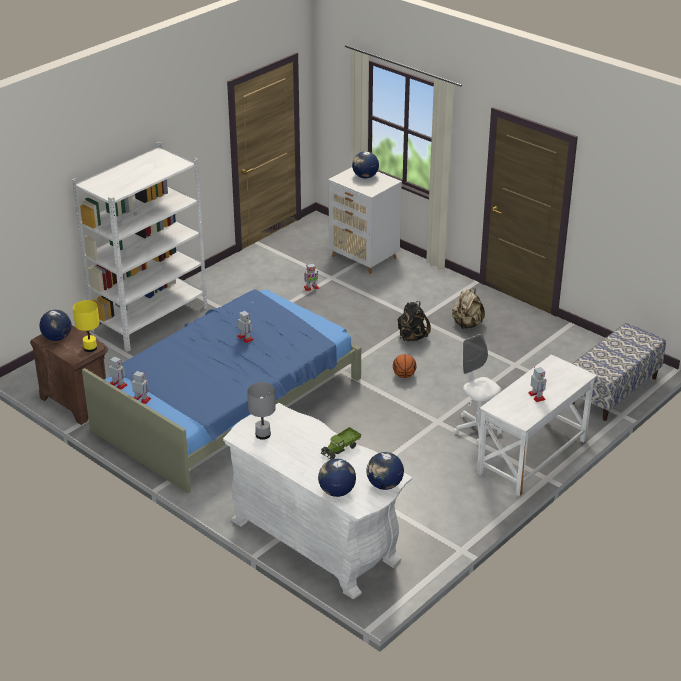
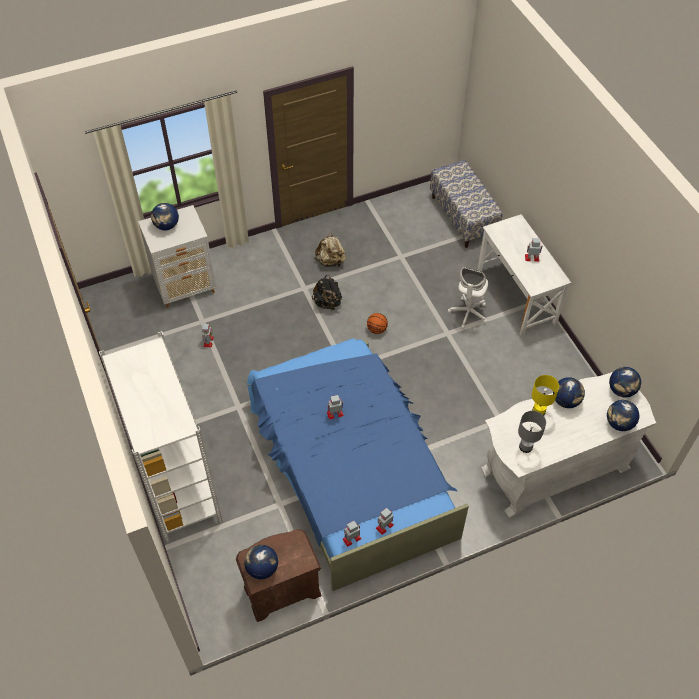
camera: 65 degrees left, 20 degrees up
yellow table lamp [73,300,99,352] -> yellow table lamp moved to [532,375,559,416]
toy truck [321,427,361,460] -> globe [553,377,585,408]
white office chair [454,334,502,444] -> white office chair turned 60 degrees counterclockwise [448,267,488,329]

